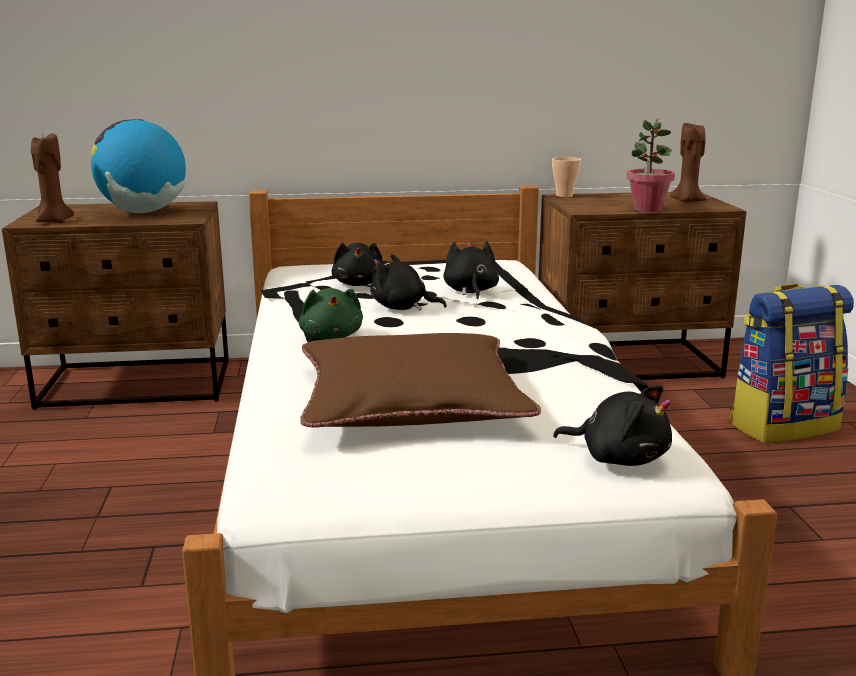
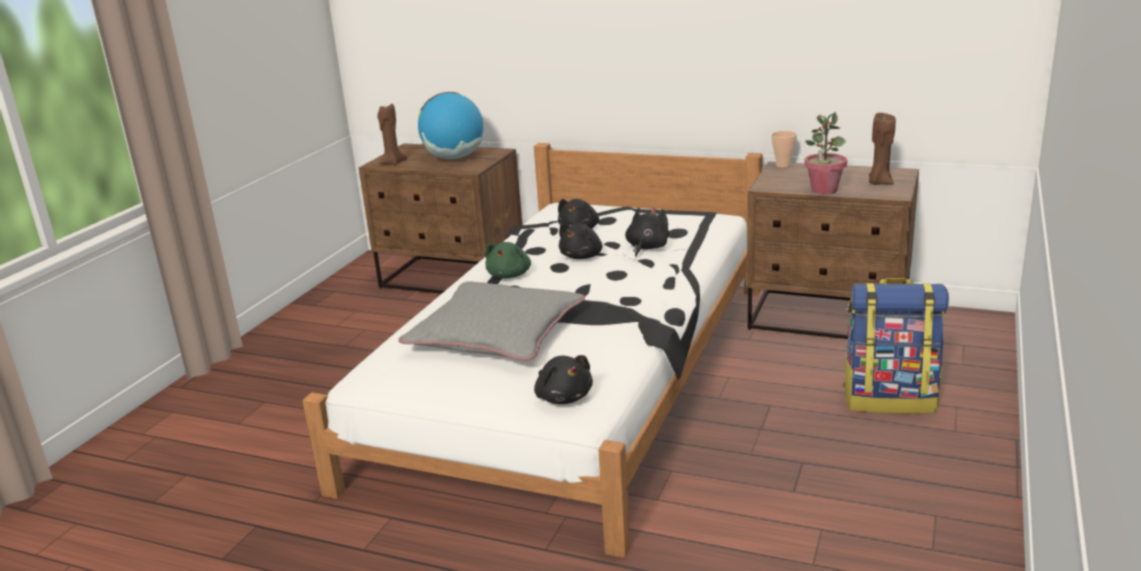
camera: 30 degrees right, 5 degrees up
brown pillow [300,333,541,428] -> grey pillow [398,281,585,360]
black plush toy [370,254,447,311] -> black plush toy turned 105 degrees counterclockwise [559,223,602,259]

